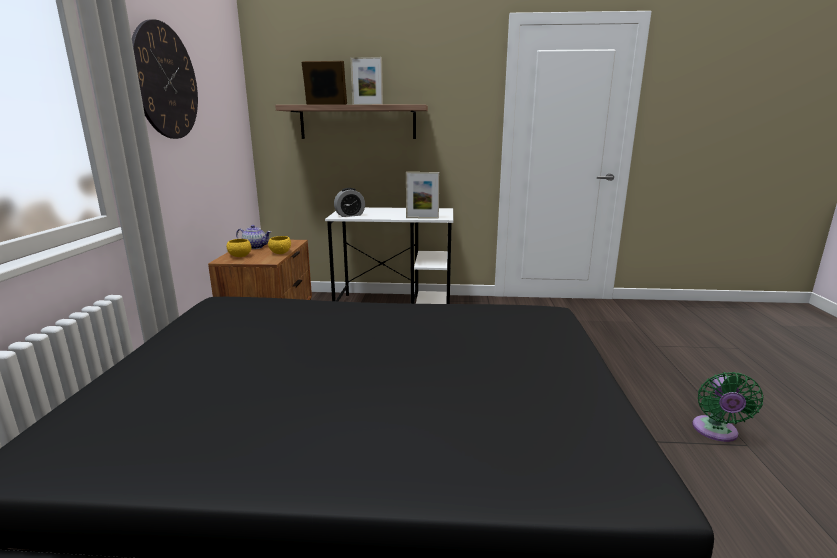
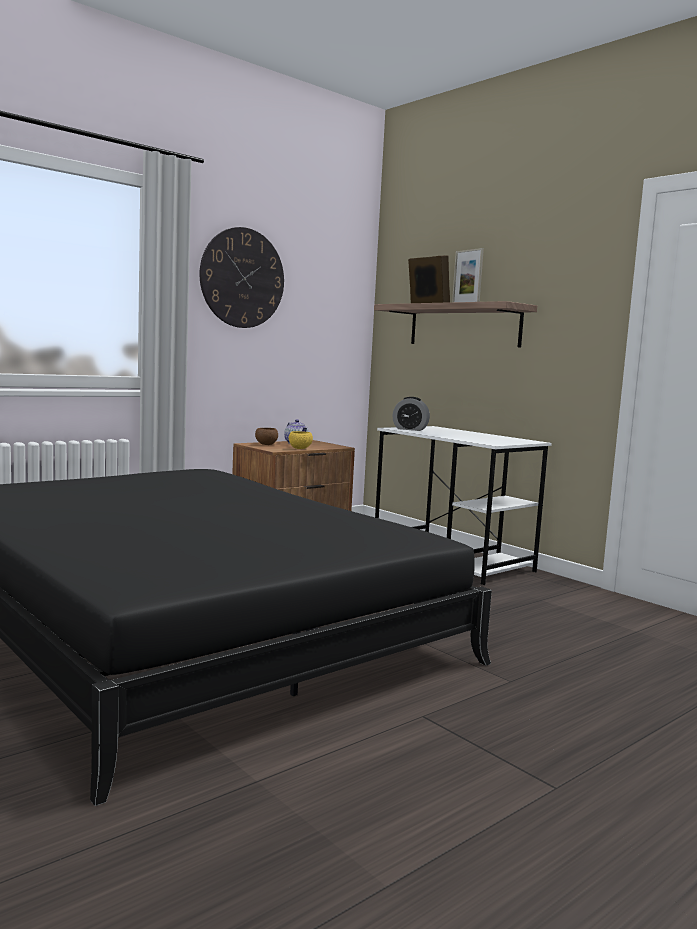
camera: 45 degrees right, 10 degrees down
yellow bowl [227,239,251,257] -> brown bowl [255,428,278,445]
picture frame [406,172,439,219] -> none
green fan [692,372,763,442] -> none

